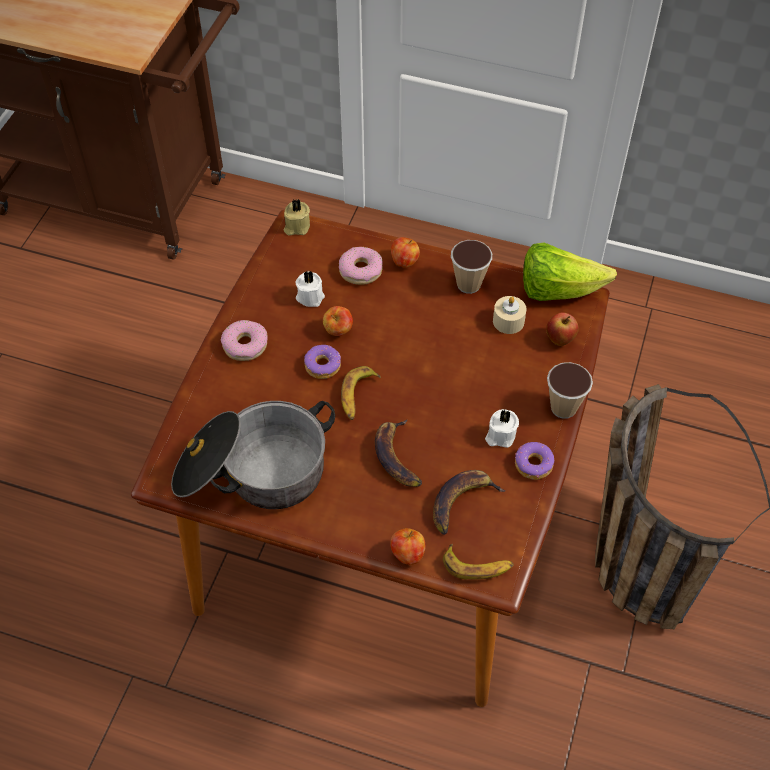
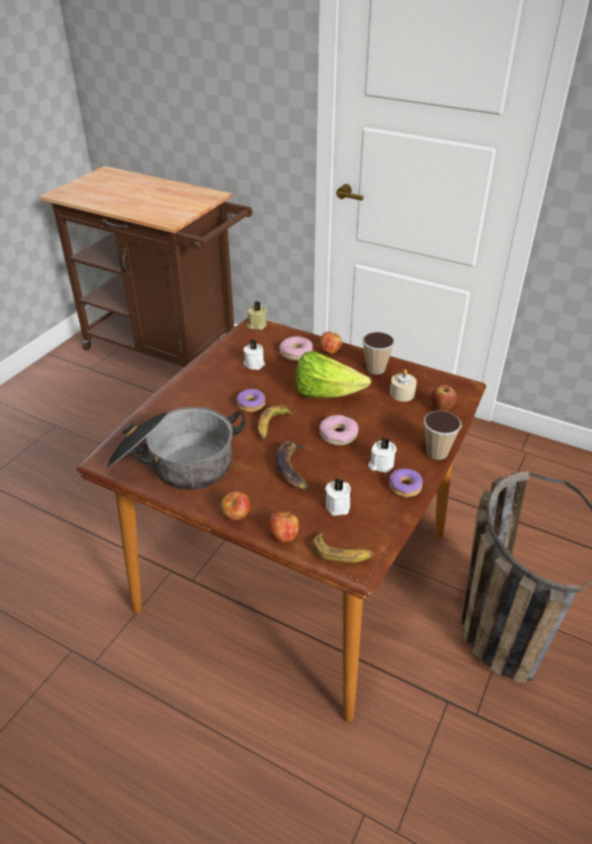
camera: 10 degrees right, 15 degrees down
donut [221,320,268,361] -> donut moved to [319,415,358,445]
apple [323,306,353,336] -> apple moved to [221,491,250,520]
banana [433,470,506,535] -> white candle [325,478,351,516]
lettuce [523,242,617,301] -> lettuce moved to [296,351,371,398]

